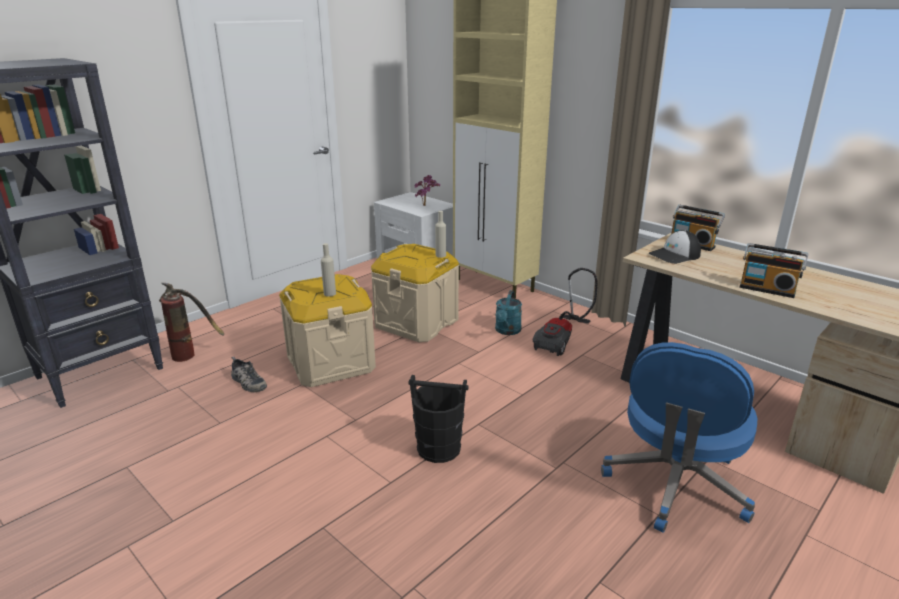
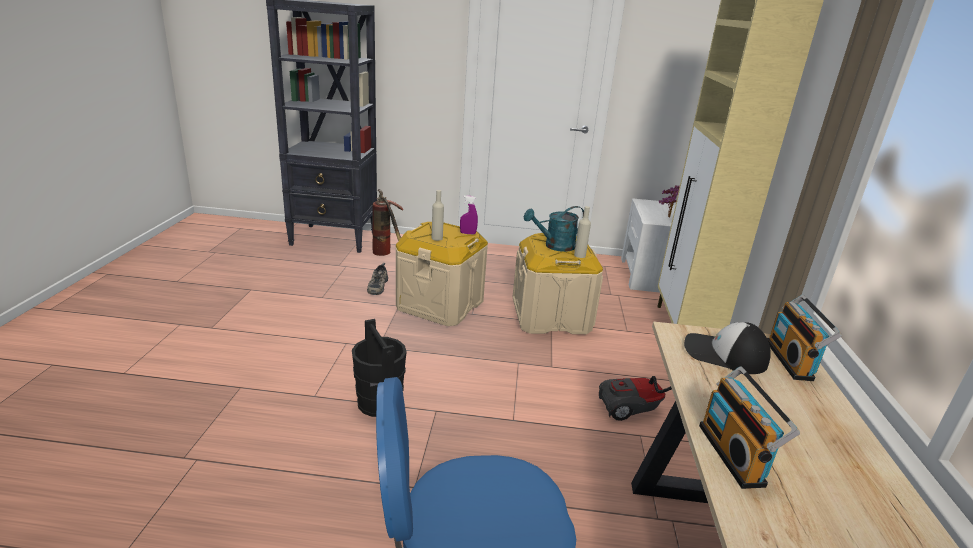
camera: 50 degrees right, 0 degrees up
turquoise watering can [495,290,522,335] -> turquoise watering can moved to [524,206,584,252]
none -> purple spray bottle [460,195,478,234]

